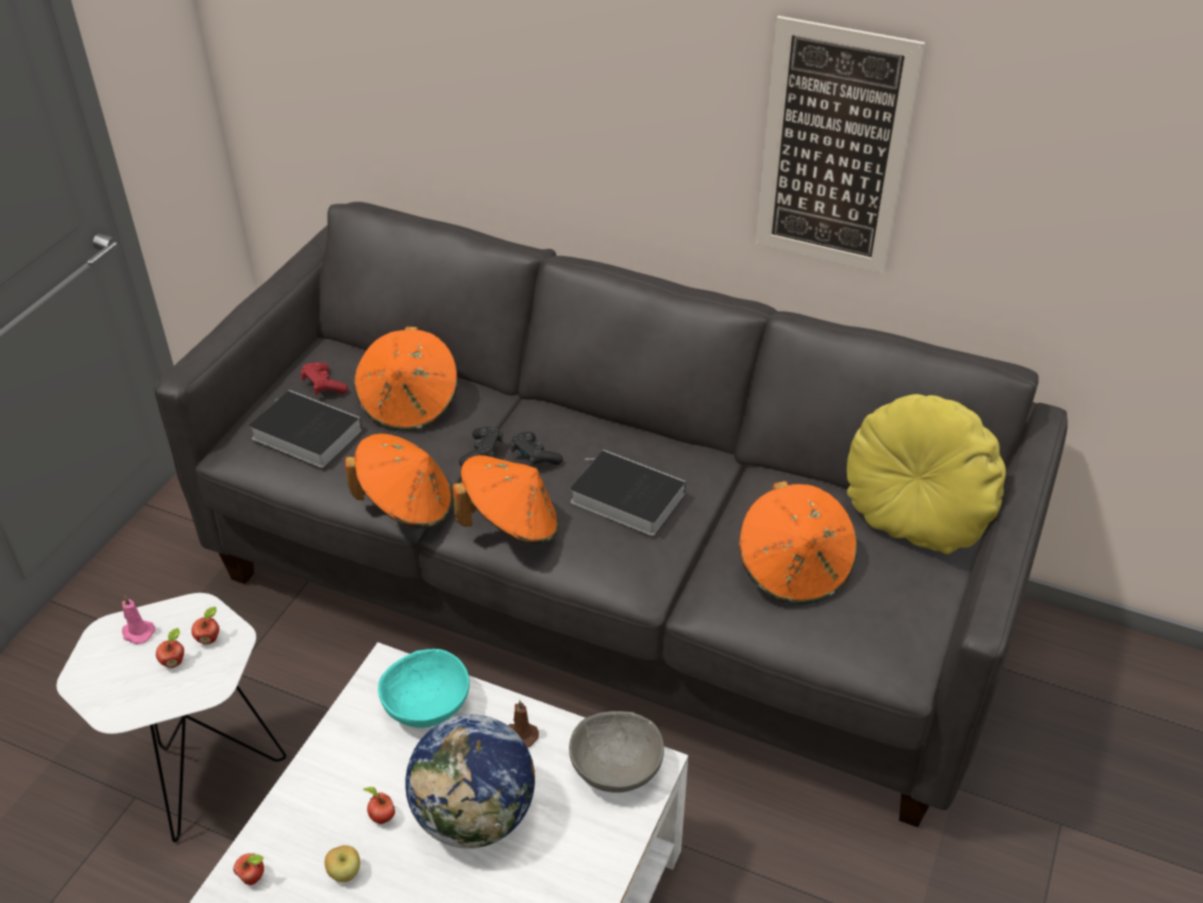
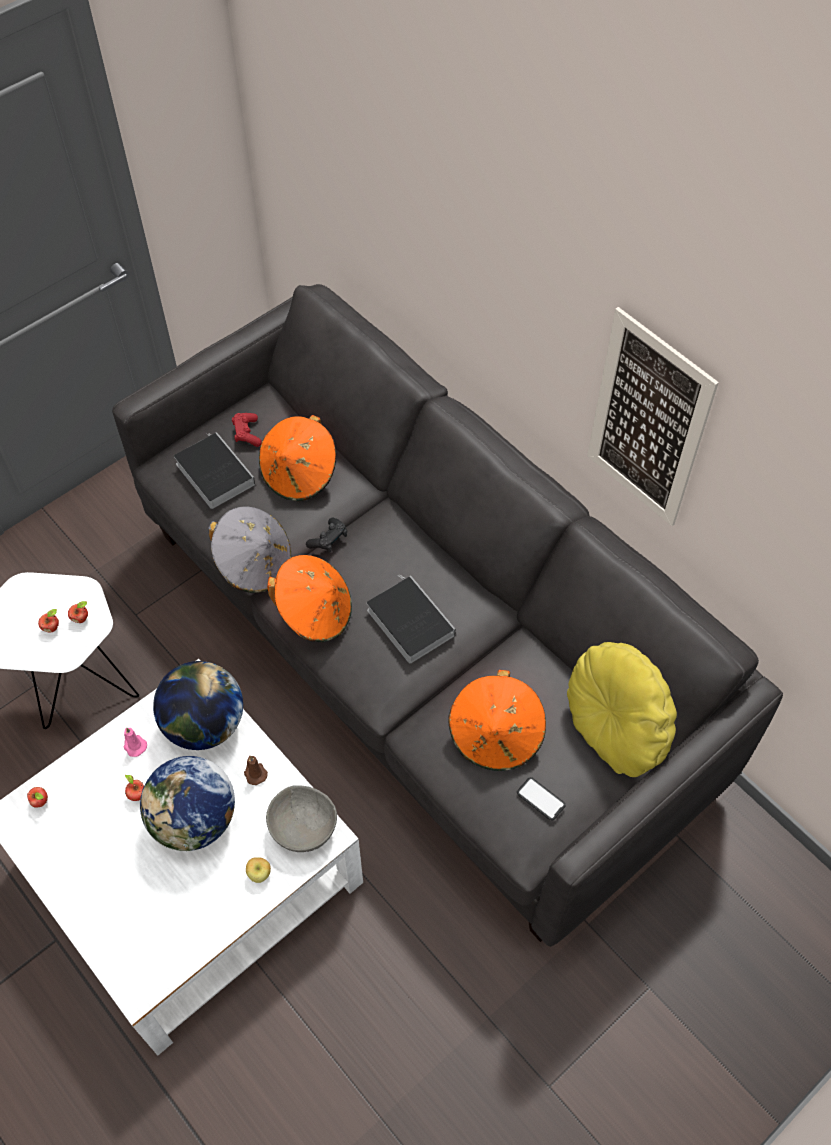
camera: 25 degrees right, 15 degrees up
pink candle [122,596,155,644] -> pink candle moved to [123,728,147,757]
apple [325,845,360,882] -> apple moved to [246,857,271,883]
orange hat [345,434,452,528] -> grey hat [208,506,291,593]
turquoise bowl [378,649,470,728] -> globe [153,661,243,750]
black game controller [510,432,563,467] -> none
none -> phone [517,777,566,821]

